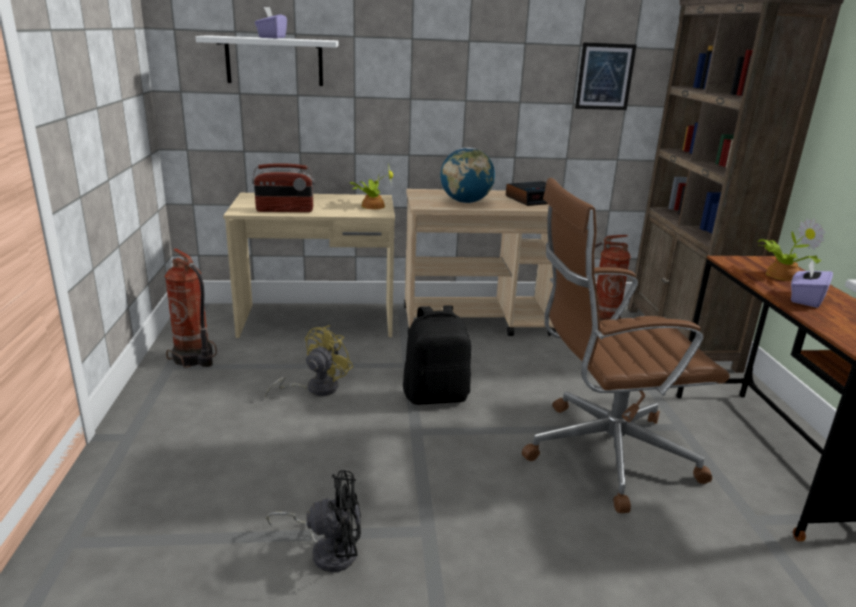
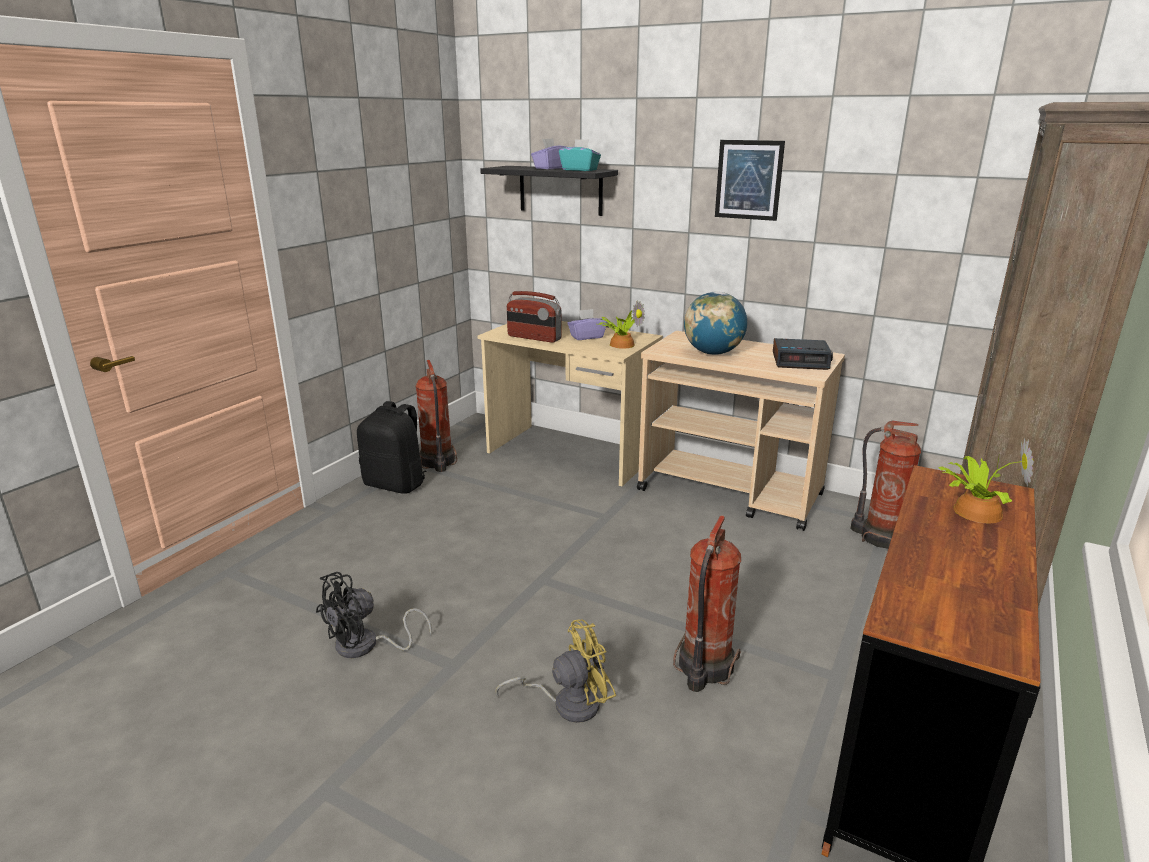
camera: 35 degrees right, 0 degrees up
white shelf [196,35,339,86] -> black shelf [480,166,618,216]
yellow fan [266,325,353,399] -> yellow fan moved to [495,619,616,723]
black fan [266,470,361,572] -> black fan turned 105 degrees clockwise [316,572,432,658]
black backpack [403,306,471,405] -> black backpack moved to [357,401,427,494]
brown office chair [522,178,730,513] -> fire extinguisher [673,515,741,692]
picture [575,42,637,110] -> picture moved to [715,140,785,221]
purple tissue box [791,260,833,308] -> purple tissue box moved to [568,309,607,340]
none -> turquoise tissue box [559,139,601,171]

